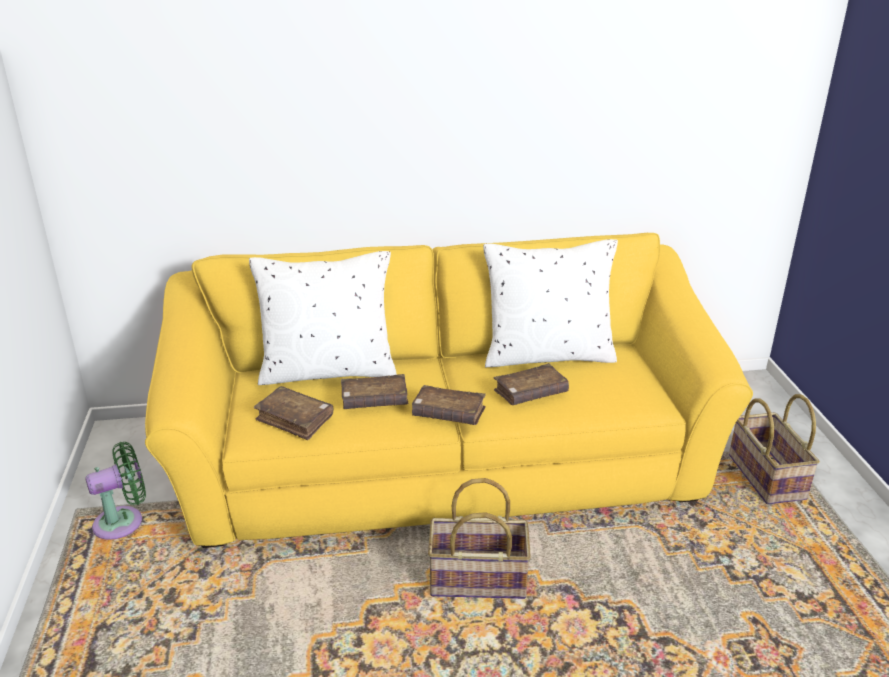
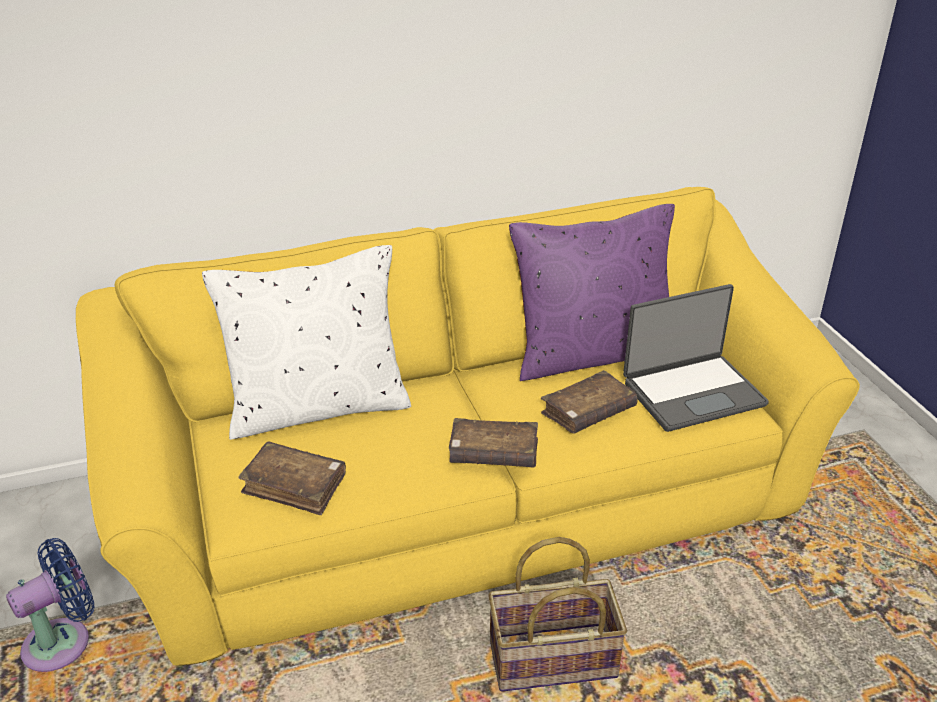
camera: 10 degrees left, 5 degrees up
green fan [85,442,146,540] -> blue fan [6,538,94,672]
brown book [341,374,408,409] -> none
white pillow [483,239,618,367] -> purple pillow [509,204,675,381]
basket [729,394,820,504] -> none
none -> laptop [623,284,769,432]

